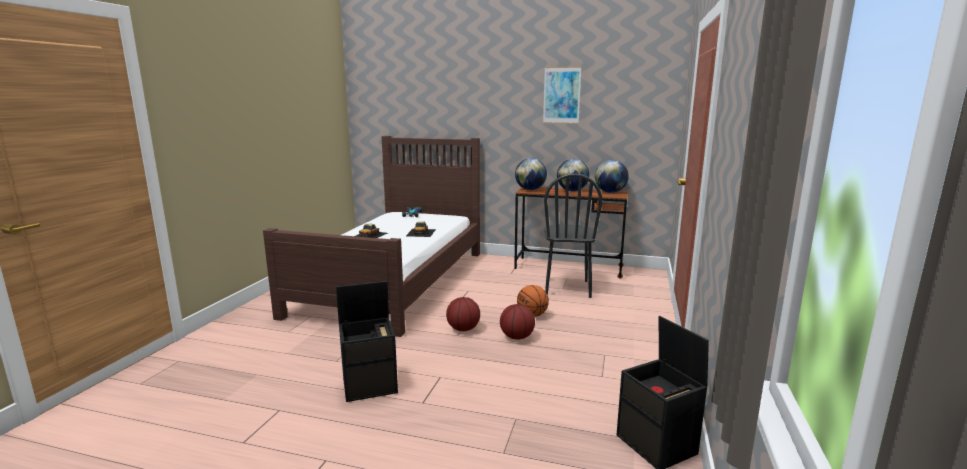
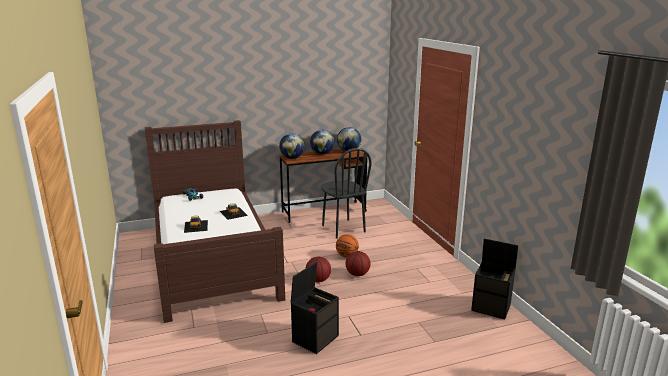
camera: 35 degrees left, 5 degrees up
picture [543,67,581,124] -> none

